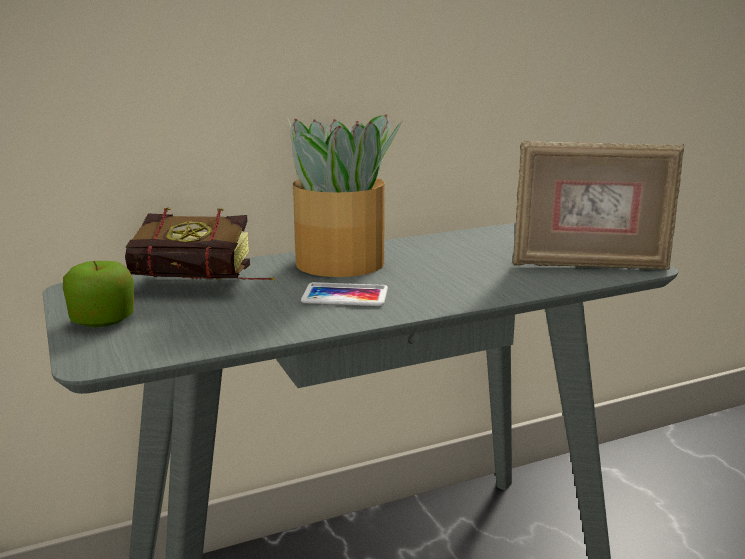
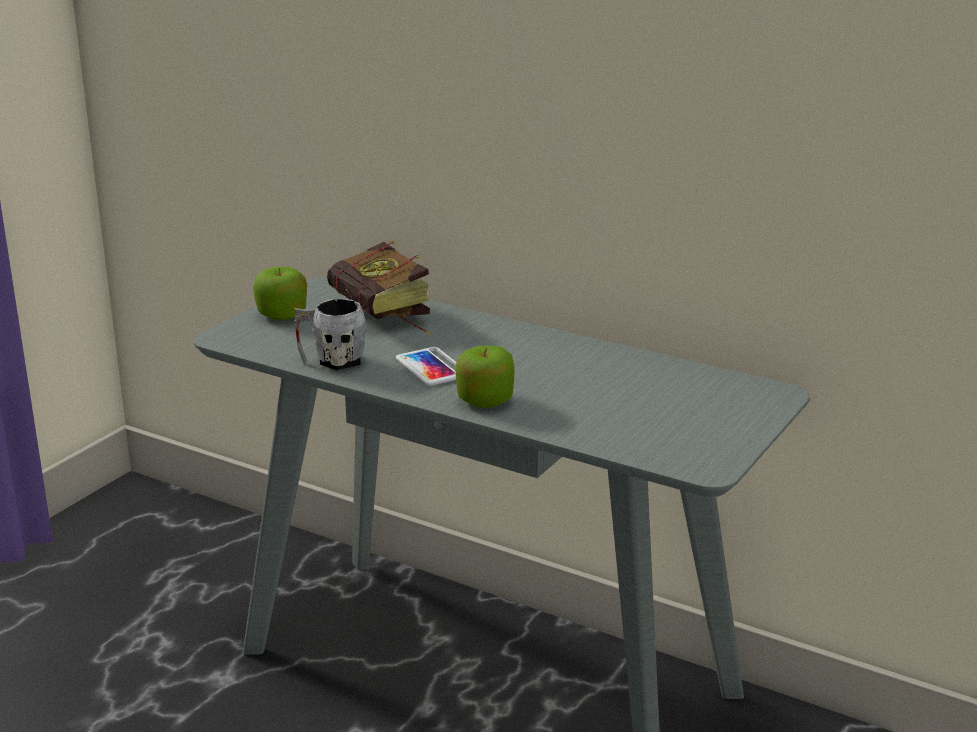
camera: 55 degrees right, 5 degrees up
potted plant [287,114,403,277] -> none
picture frame [513,141,684,270] -> none
none -> grey mug [294,299,367,370]
none -> apple [455,345,515,408]

